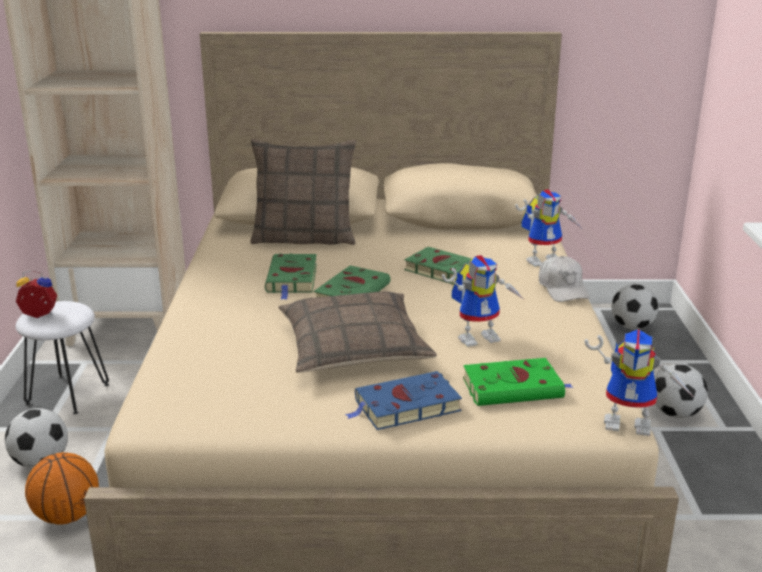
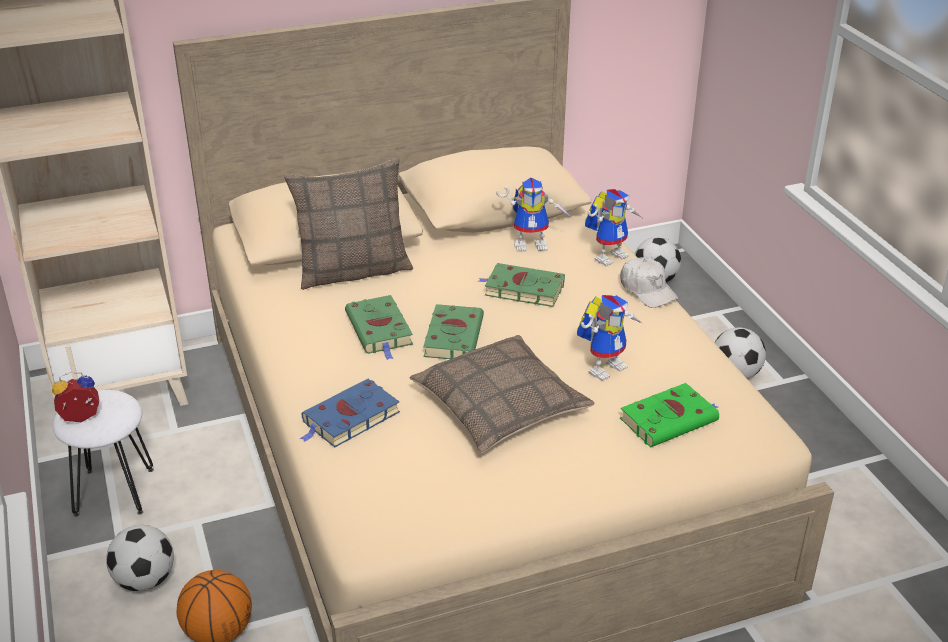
camera: 20 degrees left, 10 degrees up
blue book [345,371,462,430] -> blue book moved to [300,379,400,448]
toy robot [585,330,693,436] -> toy robot moved to [496,178,572,252]

